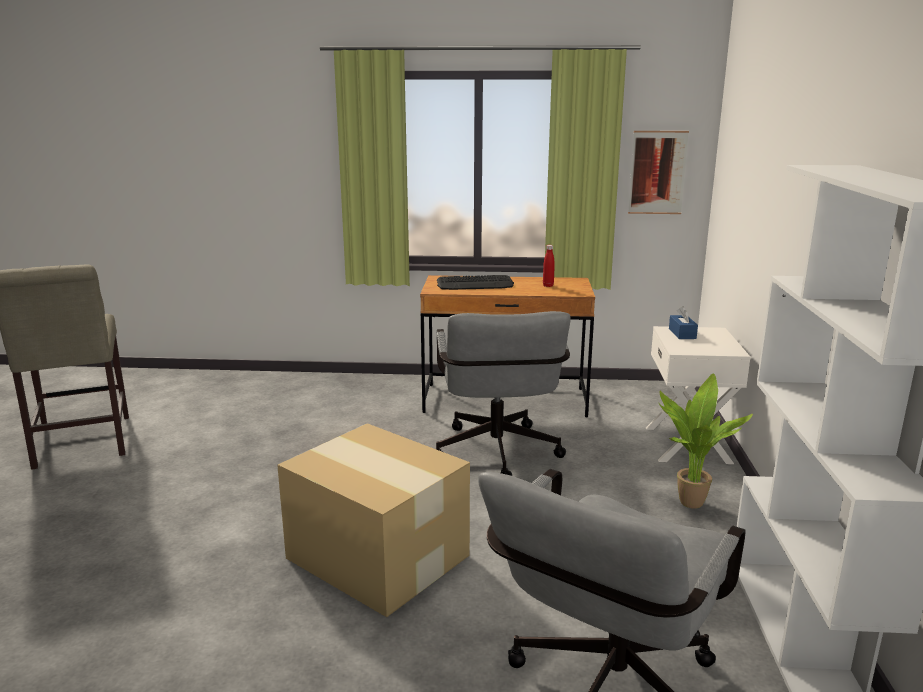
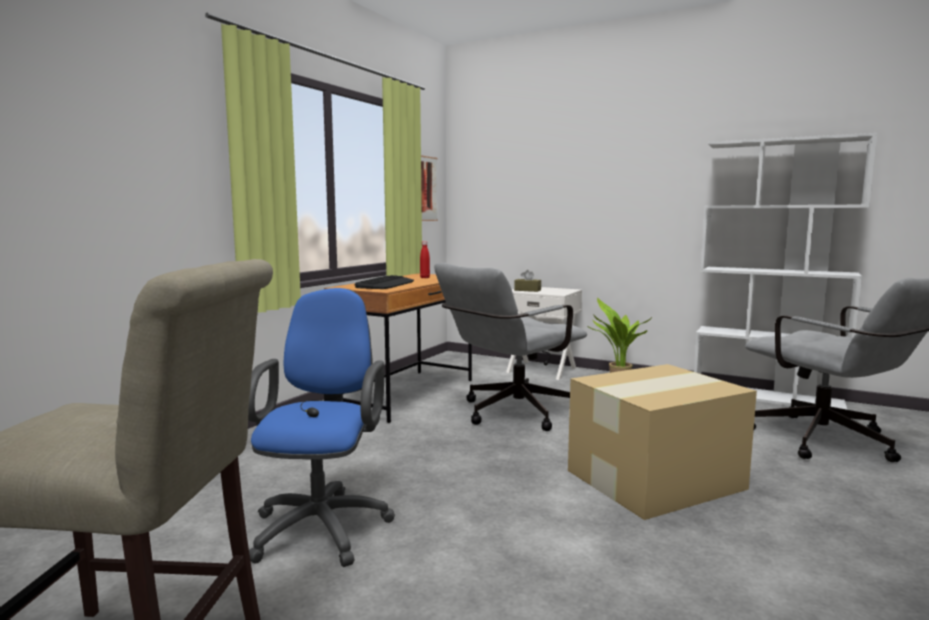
camera: 65 degrees left, 10 degrees down
grey office chair [436,311,571,476] -> grey office chair turned 120 degrees clockwise [434,263,587,431]
blue tissue box [669,306,698,339] -> brown tissue box [514,270,541,292]
none -> blue office chair [248,288,395,567]

